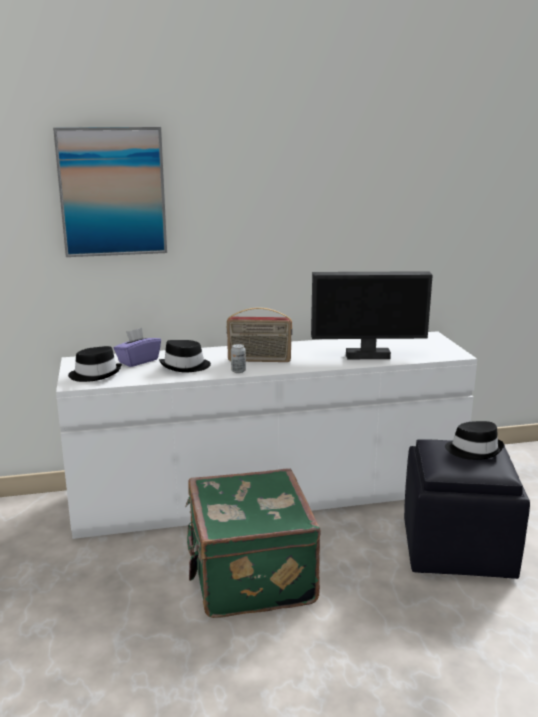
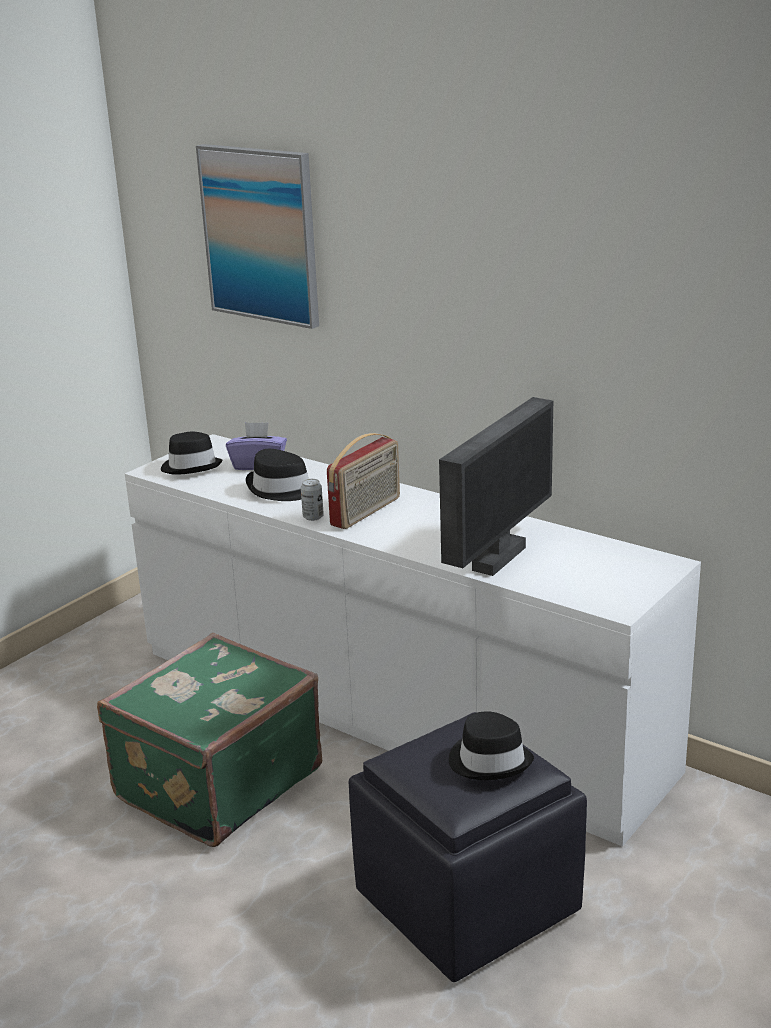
camera: 50 degrees right, 5 degrees up
radio [227,307,293,362] -> radio turned 105 degrees counterclockwise [327,433,400,529]
monitor [311,271,433,359] -> monitor turned 105 degrees counterclockwise [439,397,553,576]

